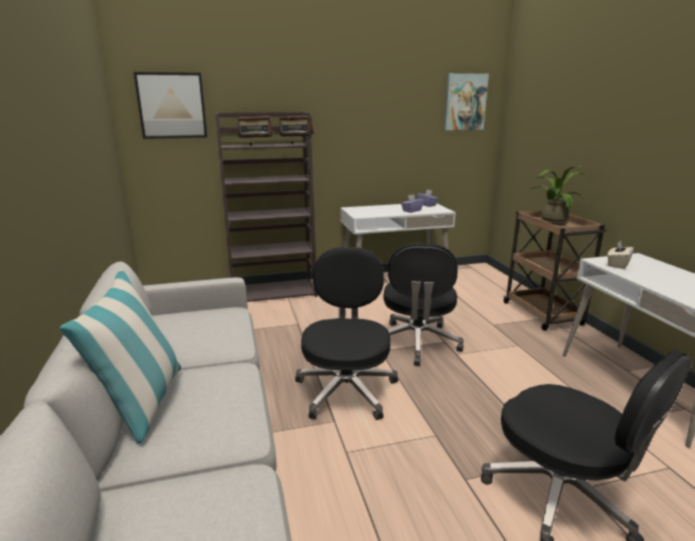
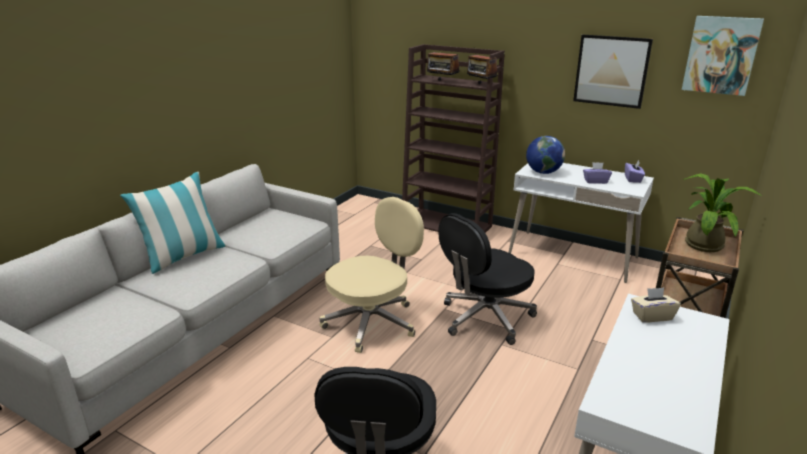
camera: 45 degrees right, 5 degrees up
picture [134,72,207,139] -> picture moved to [573,34,653,109]
black office chair [295,247,398,420] -> beige office chair [319,197,424,353]
none -> globe [526,136,565,174]

